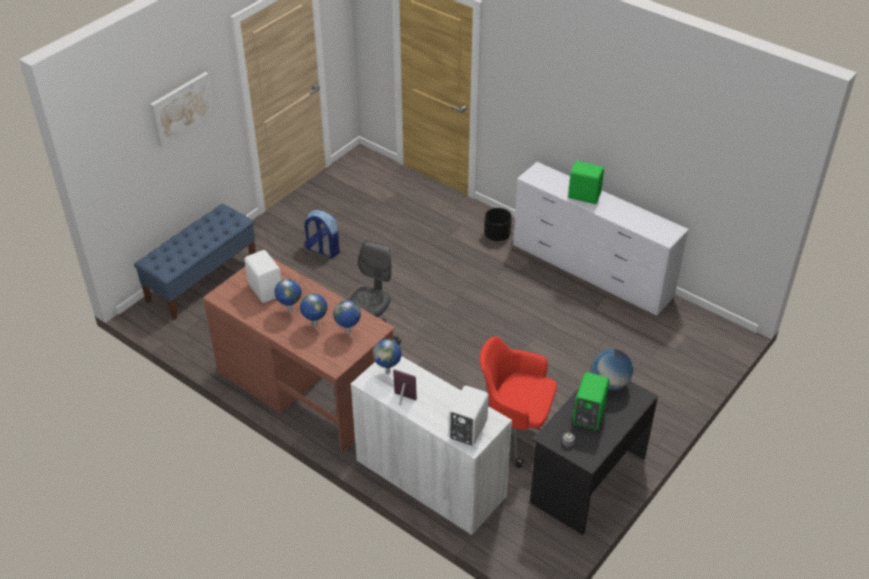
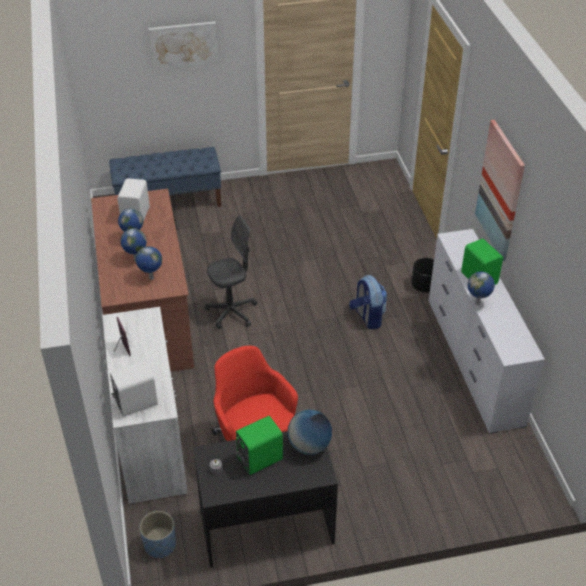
camera: 40 degrees right, 0 degrees up
backpack [304,210,340,258] -> backpack moved to [349,275,387,329]
globe [373,339,402,374] -> globe moved to [467,272,495,305]
none -> blue planter [140,511,176,559]
none -> picture [475,120,525,261]

